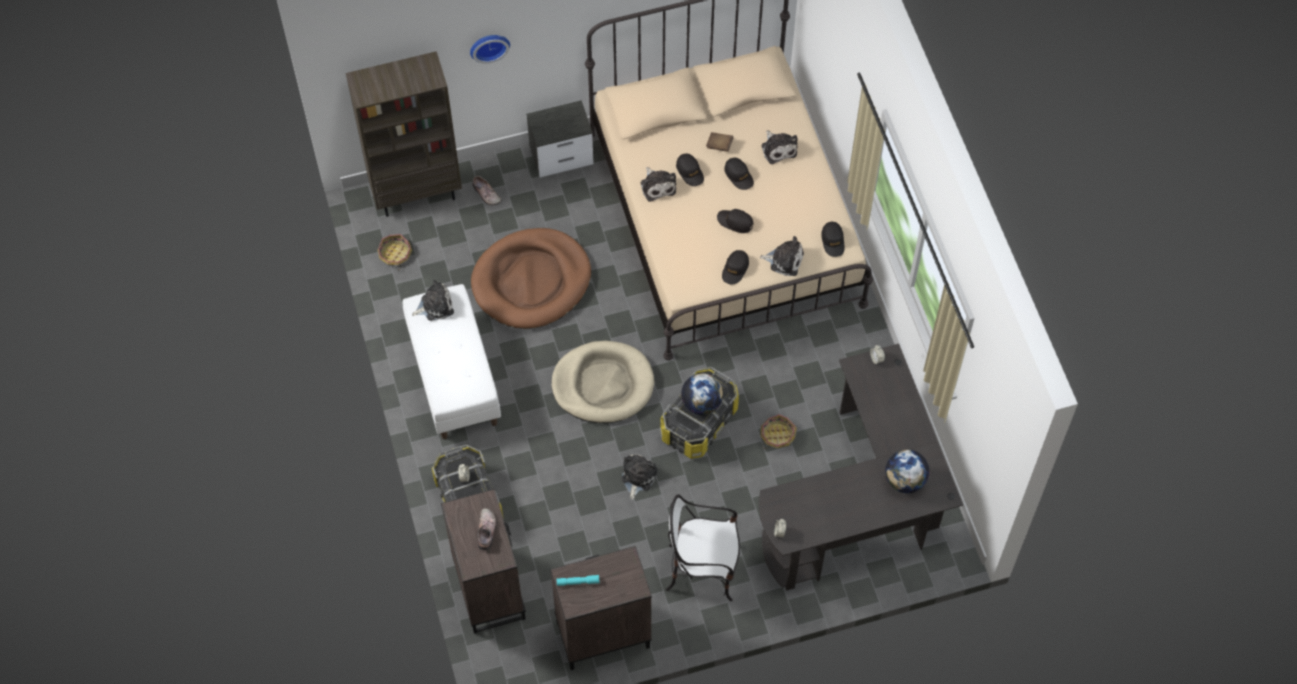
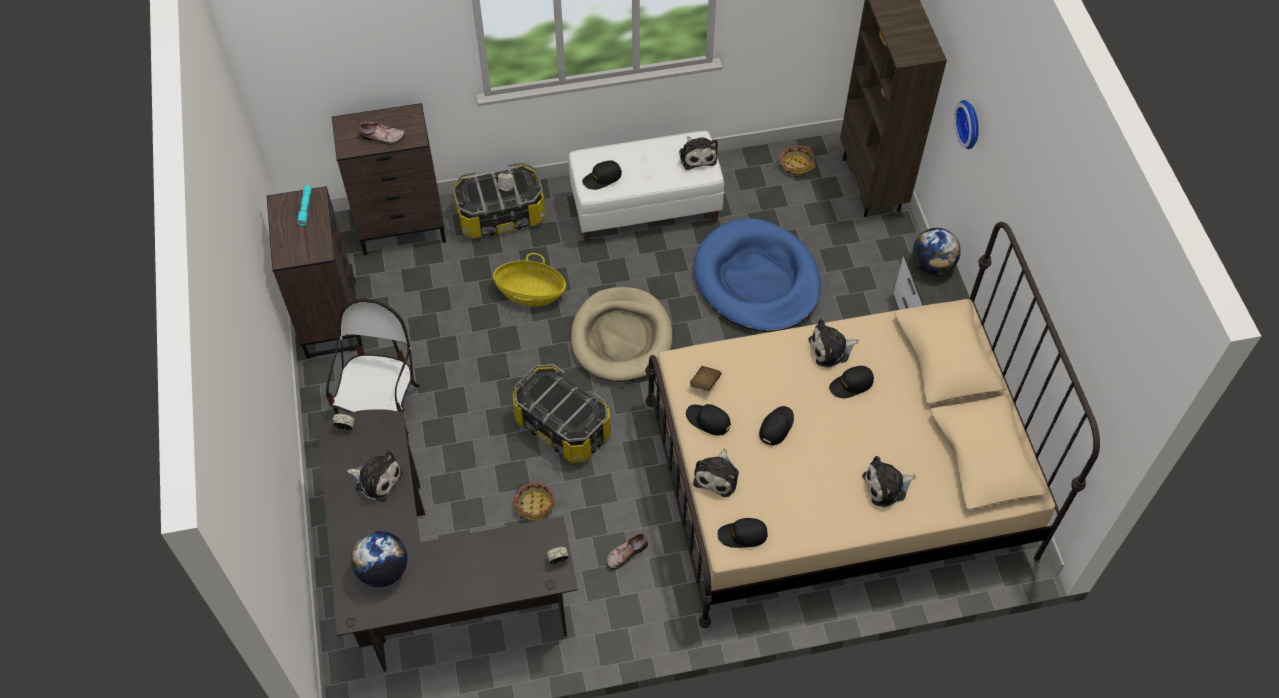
camera: 95 degrees right, 5 degrees down
brown dog bed [471,228,591,329] -> blue dog bed [694,218,821,332]
shoe [473,176,502,205] -> shoe moved to [606,533,648,570]
plush toy [621,454,657,500] -> plush toy moved to [347,451,403,502]
globe [681,373,723,415] -> globe moved to [913,228,961,275]
brown book [706,132,733,152] -> brown book moved to [690,366,721,392]
black cap [724,158,754,190] -> black cap moved to [582,160,622,190]
none -> basket [493,253,566,307]

